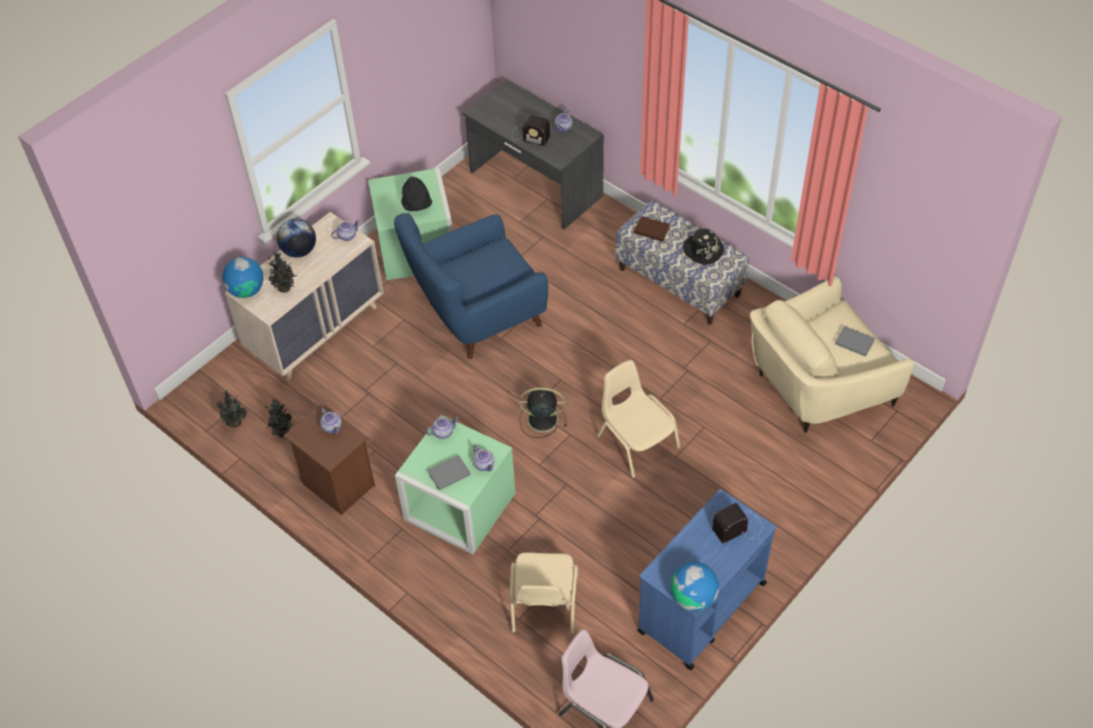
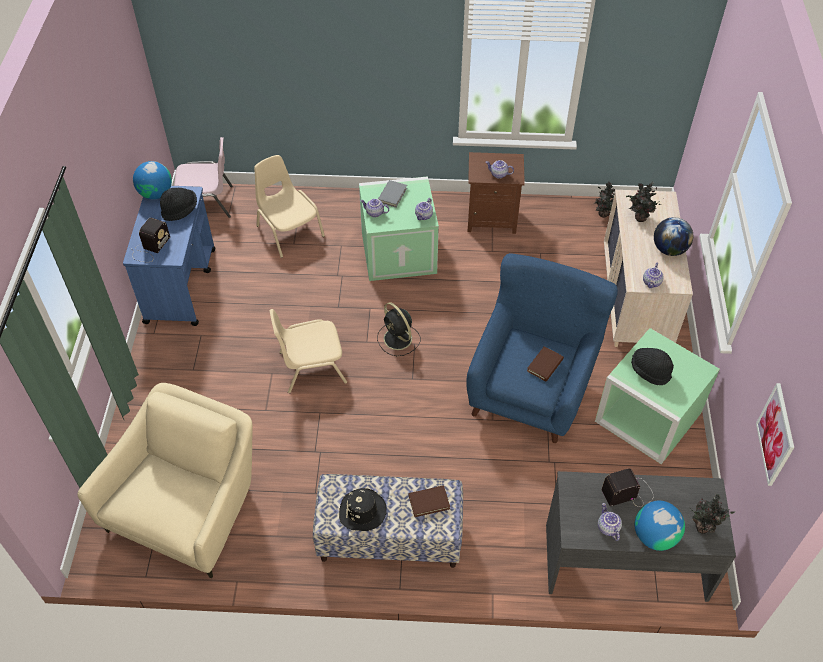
camera: 140 degrees right, 0 degrees up
globe [223,257,263,298] -> globe moved to [635,501,685,551]
potted plant [264,398,292,437] -> potted plant moved to [689,494,735,534]
black fan [519,387,566,438] -> black fan turned 90 degrees clockwise [377,302,421,356]
beige chair [597,360,681,478] -> beige chair turned 150 degrees clockwise [269,309,347,393]
grey book [835,326,875,356] -> none
none -> black hat [160,188,197,221]
none -> brown book [527,346,564,381]
none -> picture [756,383,794,486]

